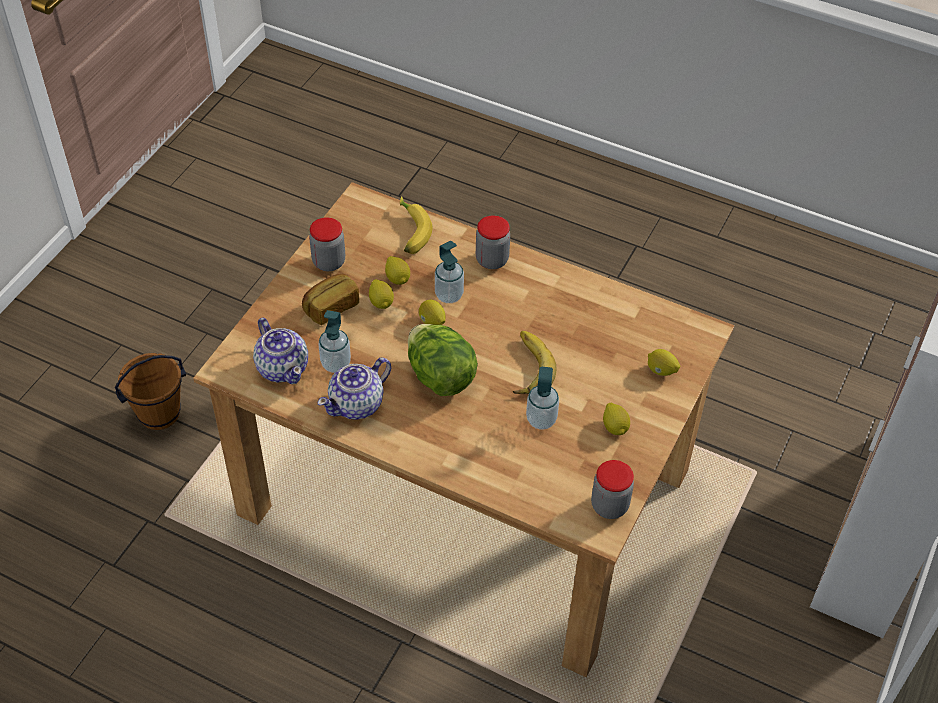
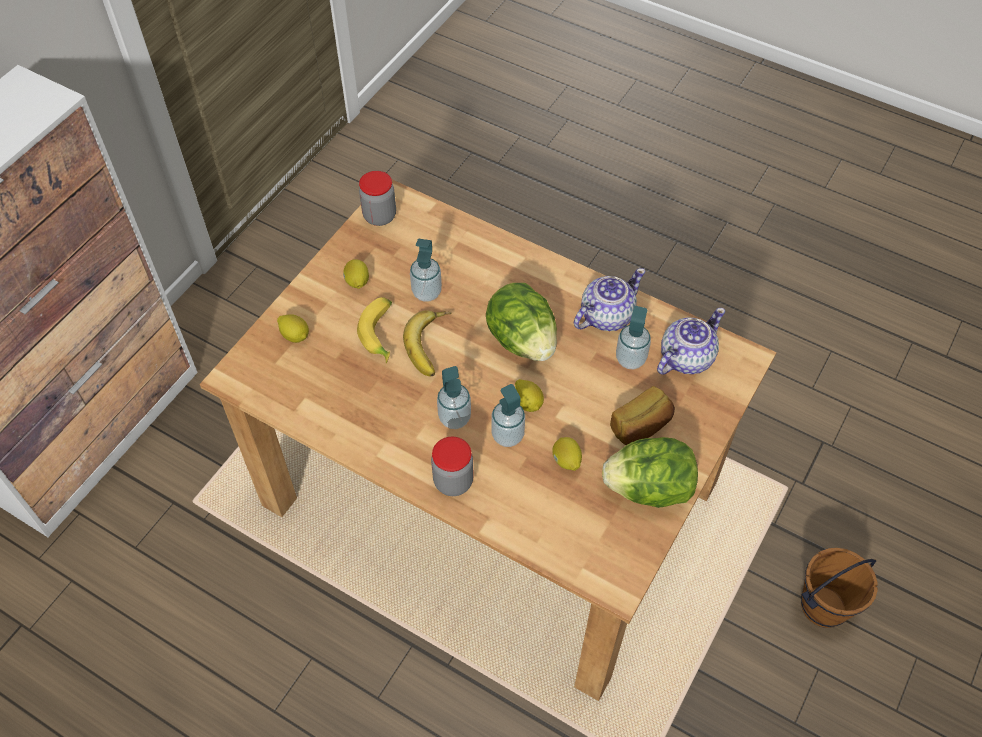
camera: 175 degrees left, 5 degrees up
teapot [253,317,308,384] -> teapot turned 75 degrees clockwise [657,308,725,375]
jar [309,217,345,271] -> lettuce [602,437,698,508]
lemon [369,279,394,309] -> none
banana [400,196,432,254] -> banana moved to [357,297,392,363]
none -> soap dispenser [437,366,471,429]

